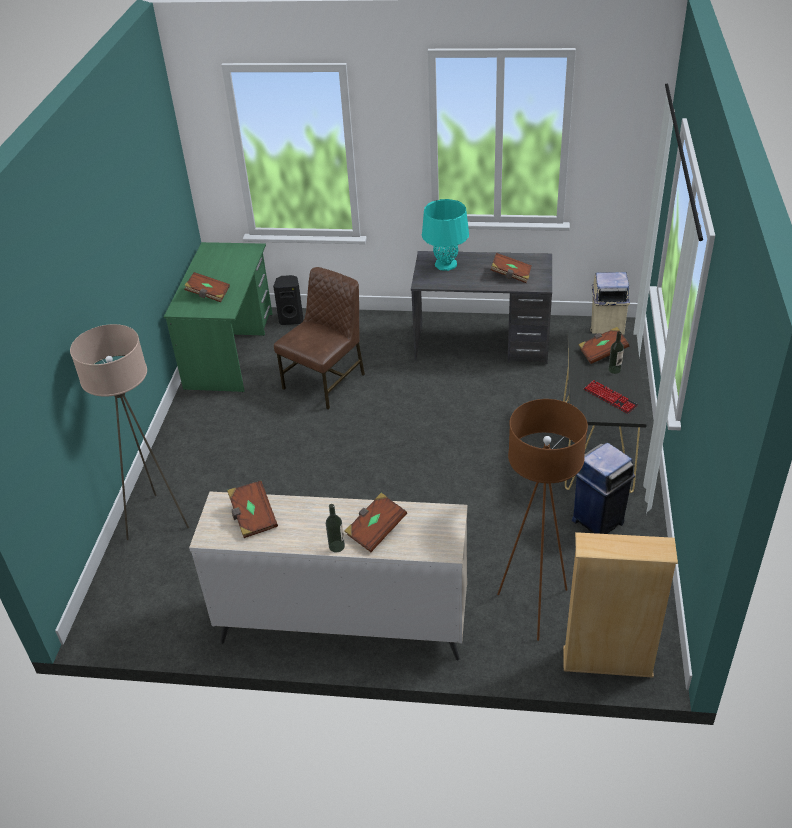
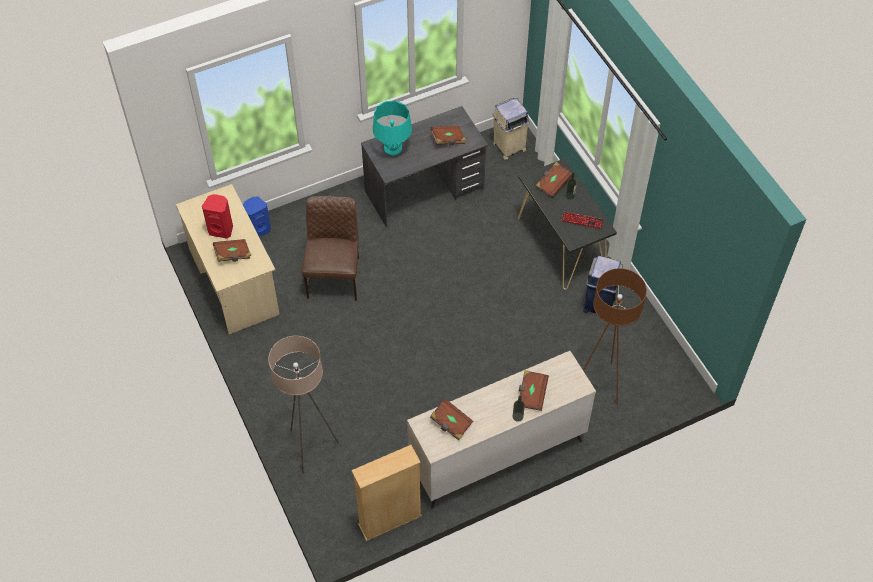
camera: 35 degrees left, 15 degrees up
green desk [164,242,272,392] -> beige desk [176,184,280,334]
black speaker [273,275,304,325] -> blue speaker [243,197,271,237]
beige bookcase [563,532,678,678] -> beige bookcase moved to [351,445,422,541]
none -> red speaker [202,194,233,239]

